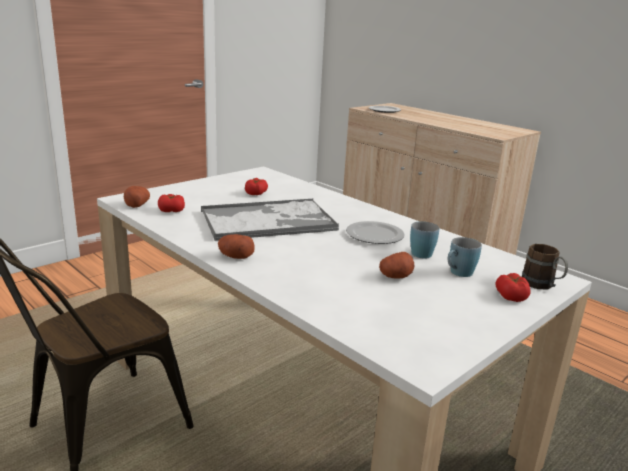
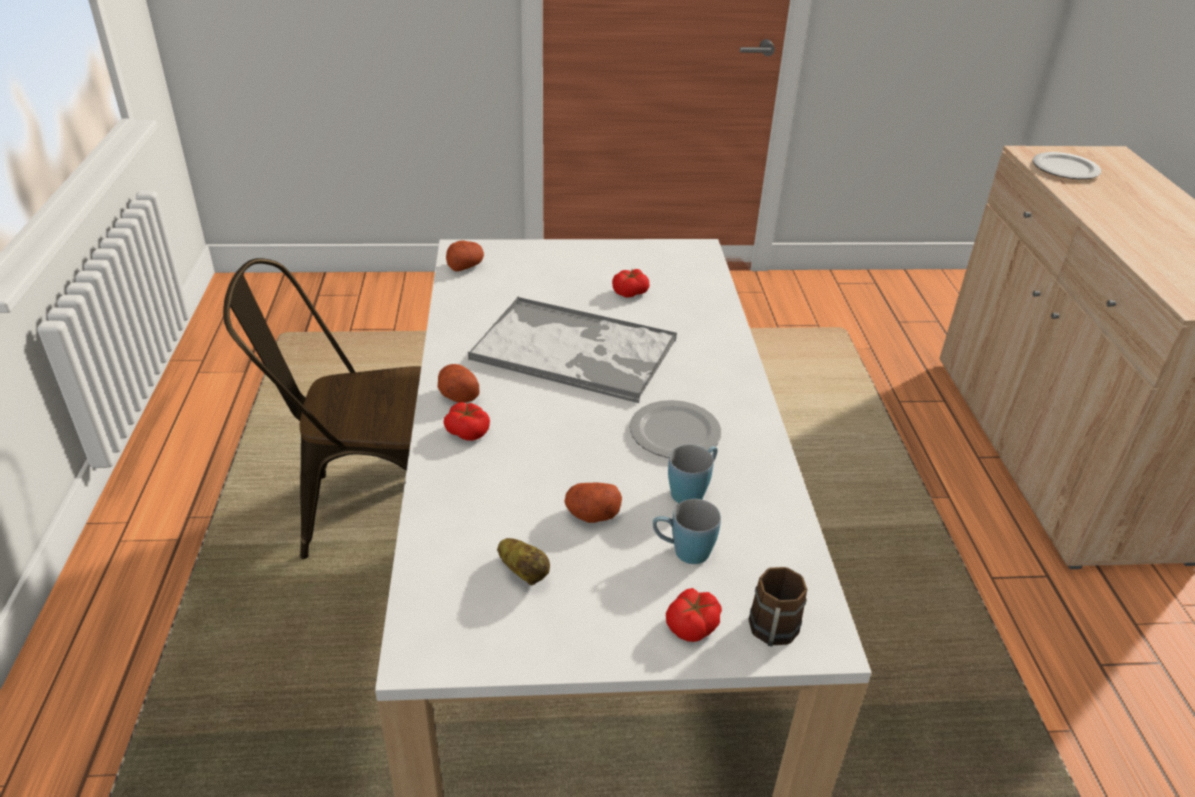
camera: 40 degrees right, 15 degrees up
tomato [158,194,185,212] -> tomato moved to [444,402,490,441]
none -> potato [497,538,550,585]

